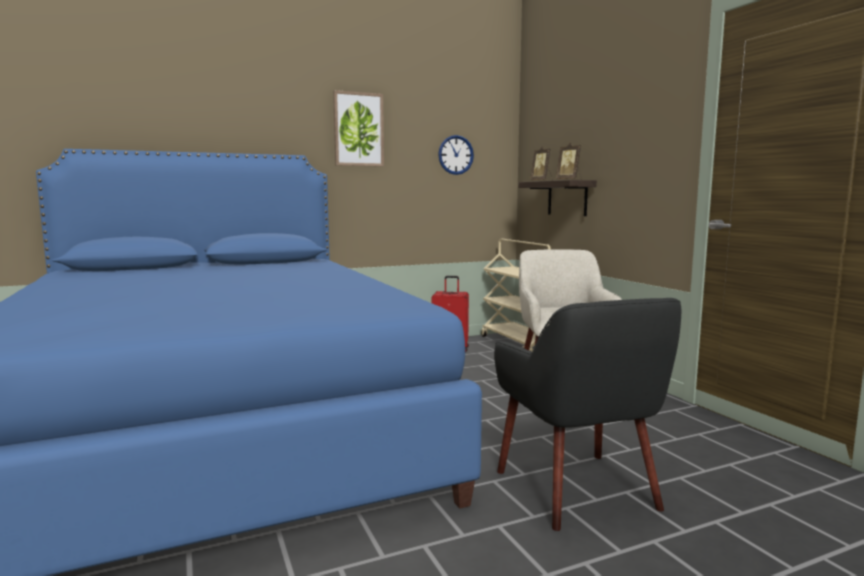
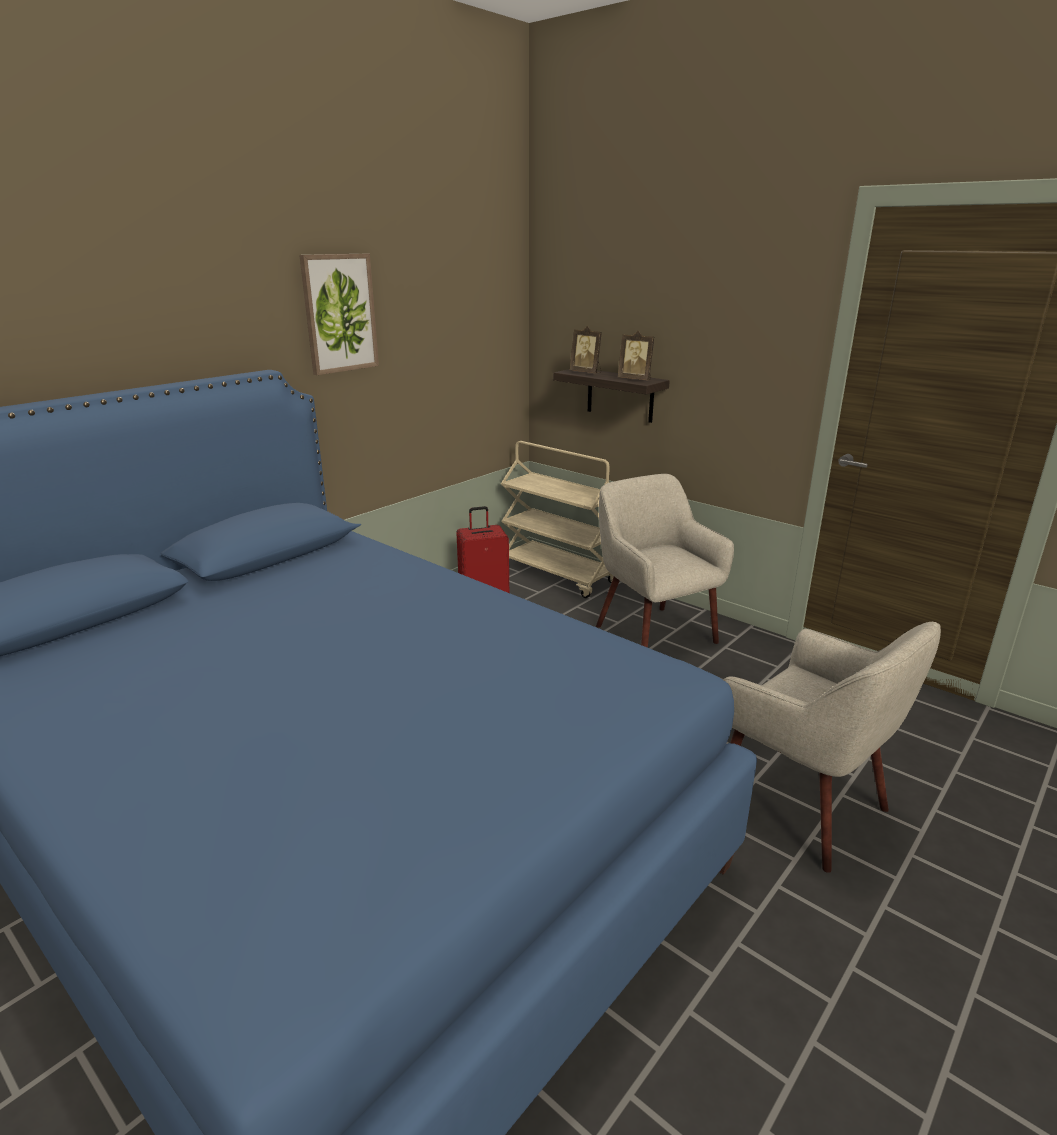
camera: 25 degrees left, 15 degrees up
wall clock [438,135,474,175] -> none
black armchair [494,298,681,531] -> beige armchair [723,622,941,873]

